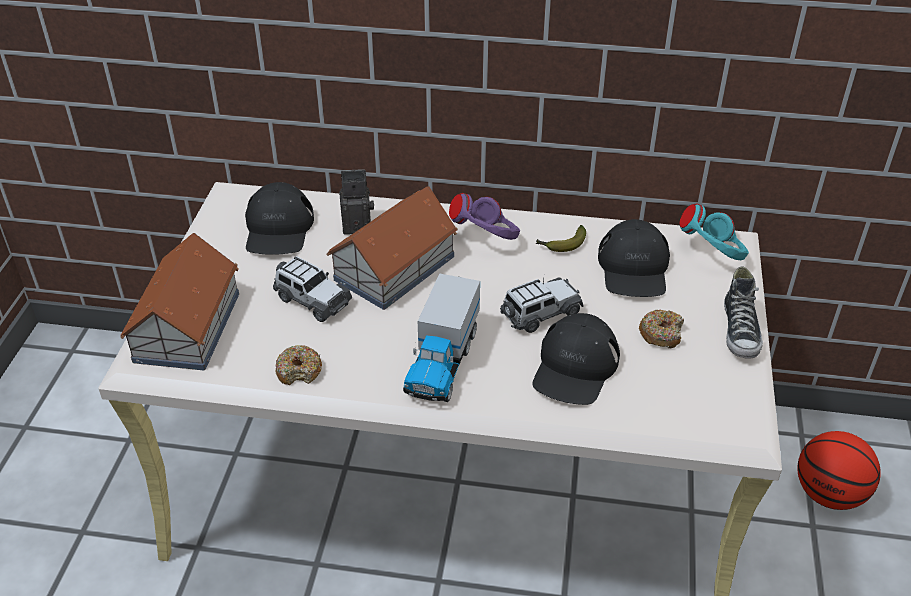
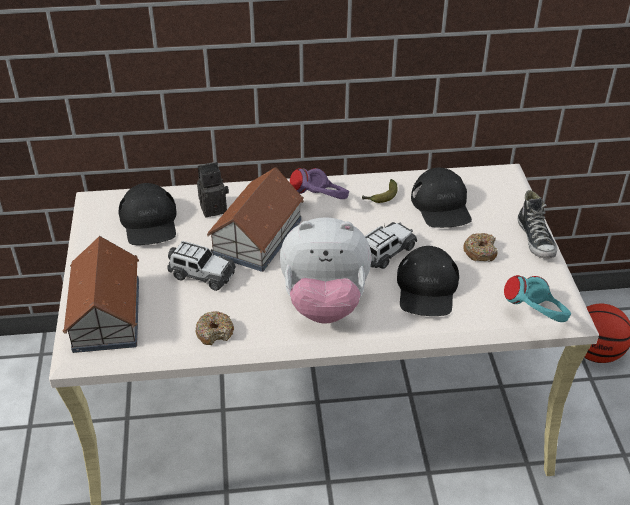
camera: 15 degrees left, 0 degrees up
toy truck [403,273,480,402] -> plush toy [280,217,372,324]
turquoise headphones [679,204,749,260] -> turquoise headphones moved to [504,275,571,322]

